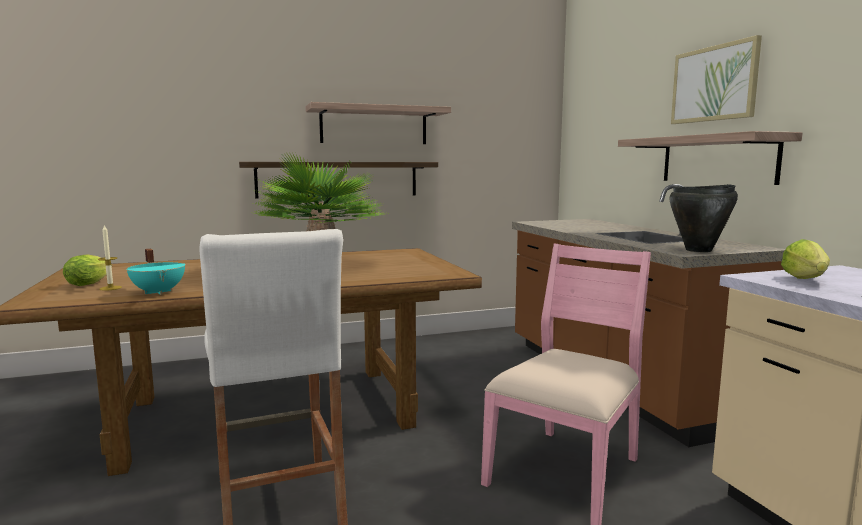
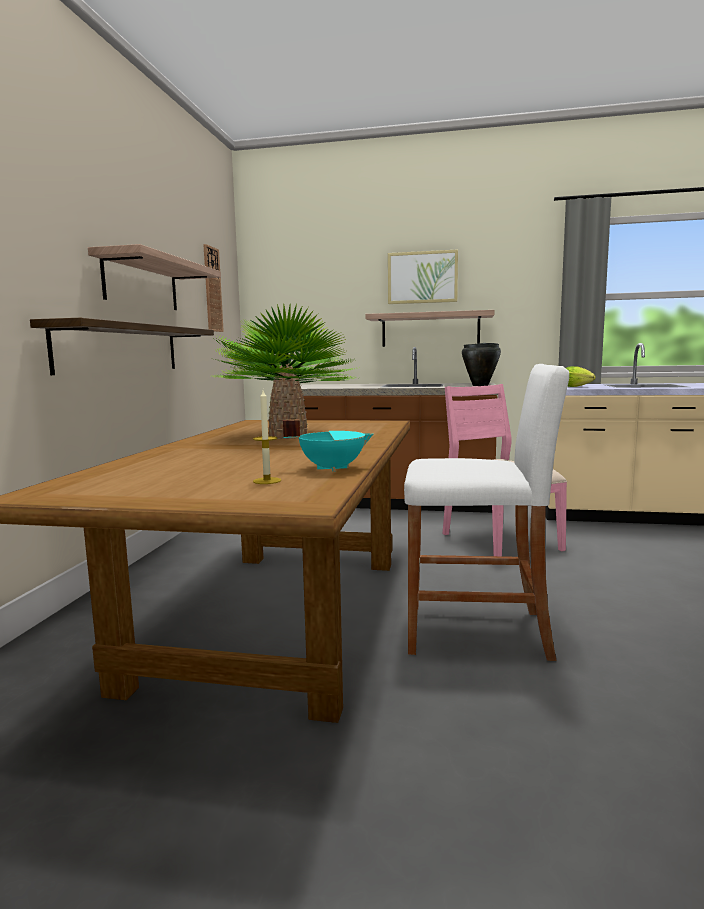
camera: 60 degrees left, 0 degrees up
lettuce [63,254,112,286] -> none
none -> wall clock [203,244,224,332]

